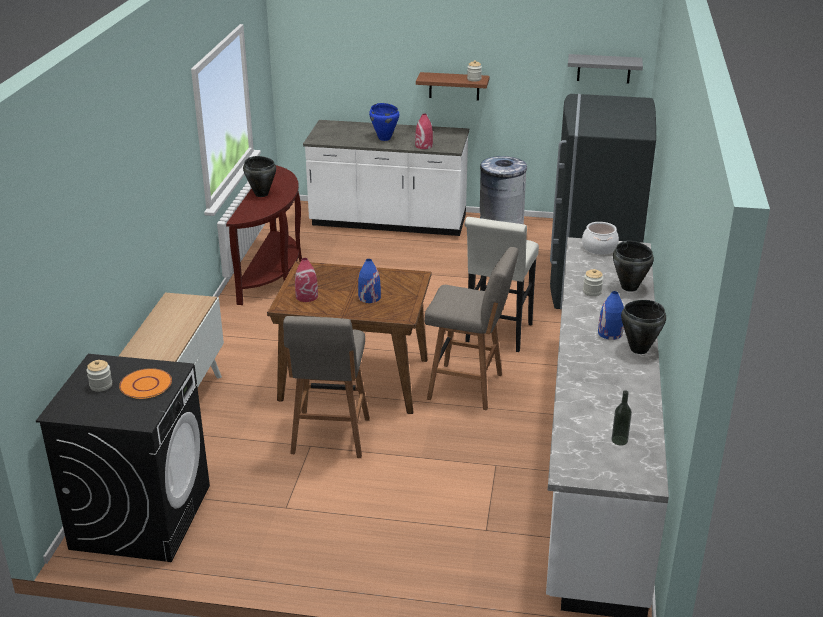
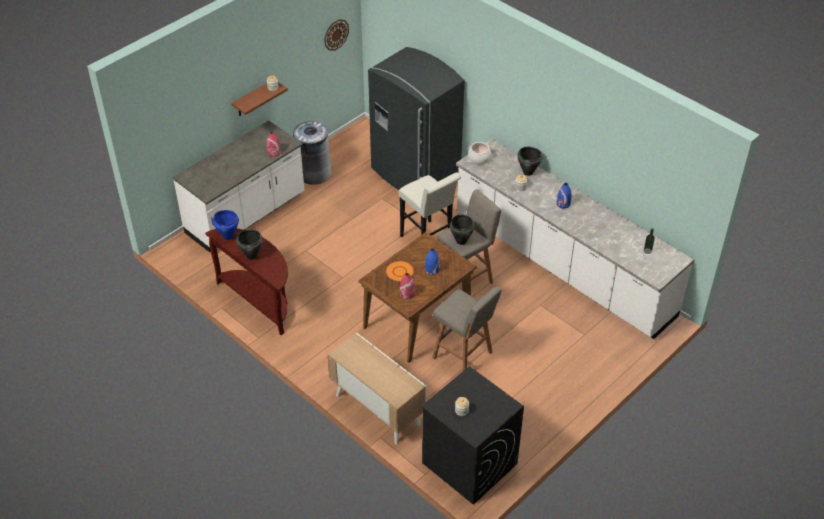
camera: 55 degrees left, 15 degrees up
orange plate [119,368,172,399] -> orange plate moved to [386,261,414,281]
blue cooking pot [369,103,399,141] -> blue cooking pot moved to [213,210,239,240]
grey shelf [568,54,643,84] -> wall clock [324,19,349,51]
black cooking pot [621,300,666,354] -> black cooking pot moved to [450,214,474,245]

